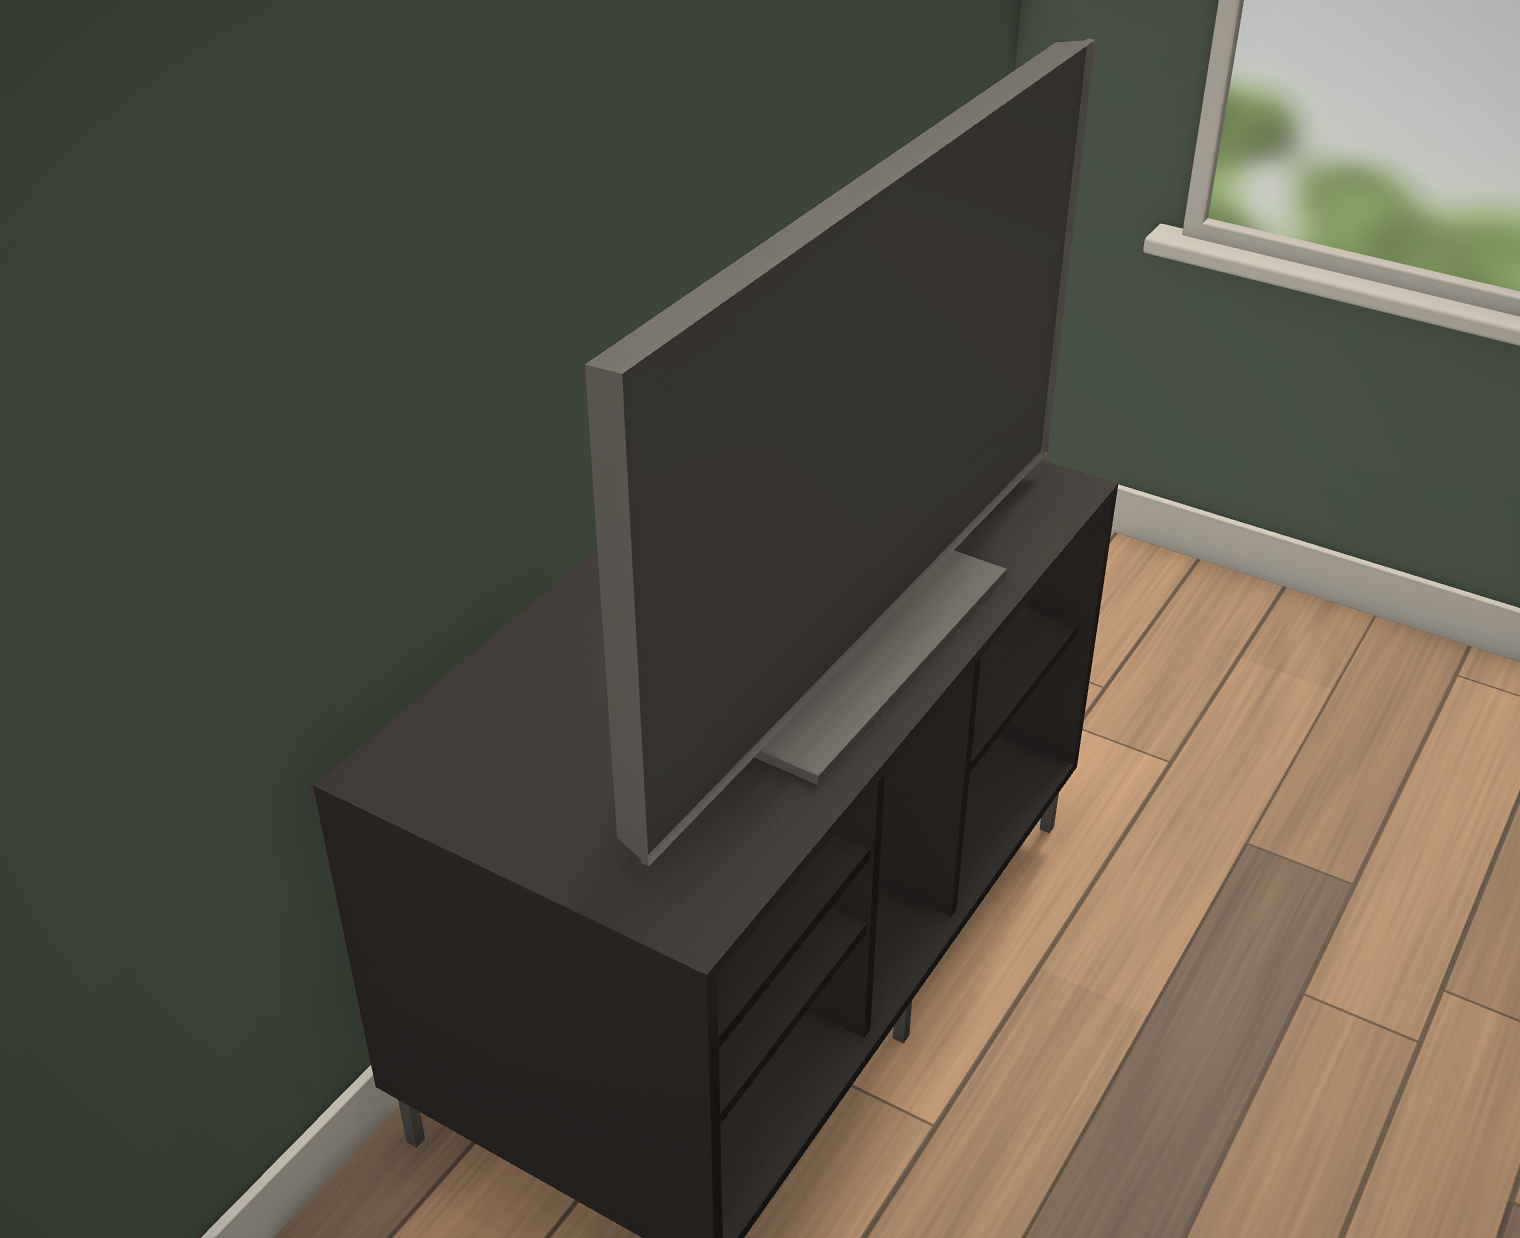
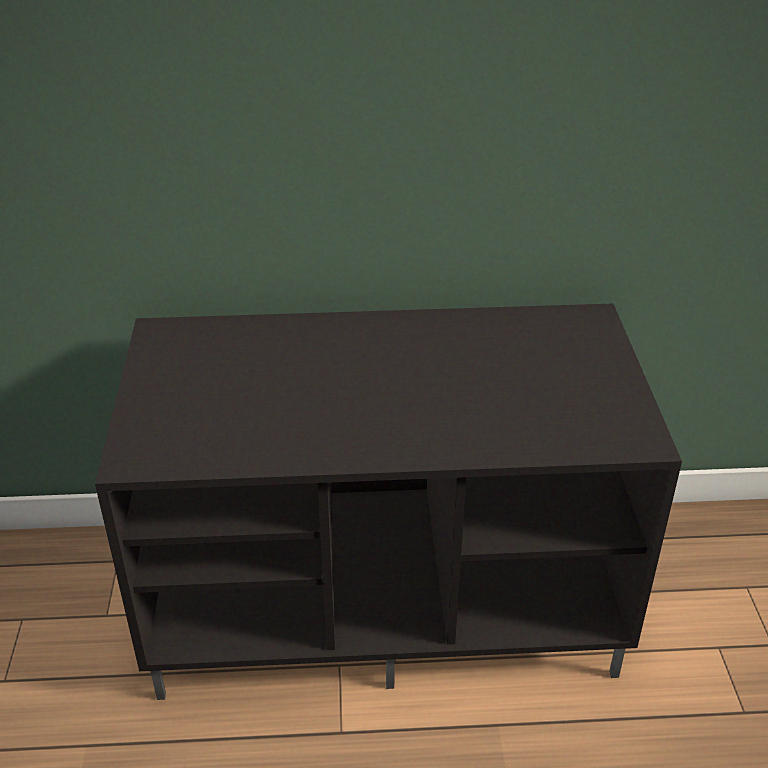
camera: 55 degrees right, 0 degrees up
television [585,38,1095,867] -> none

